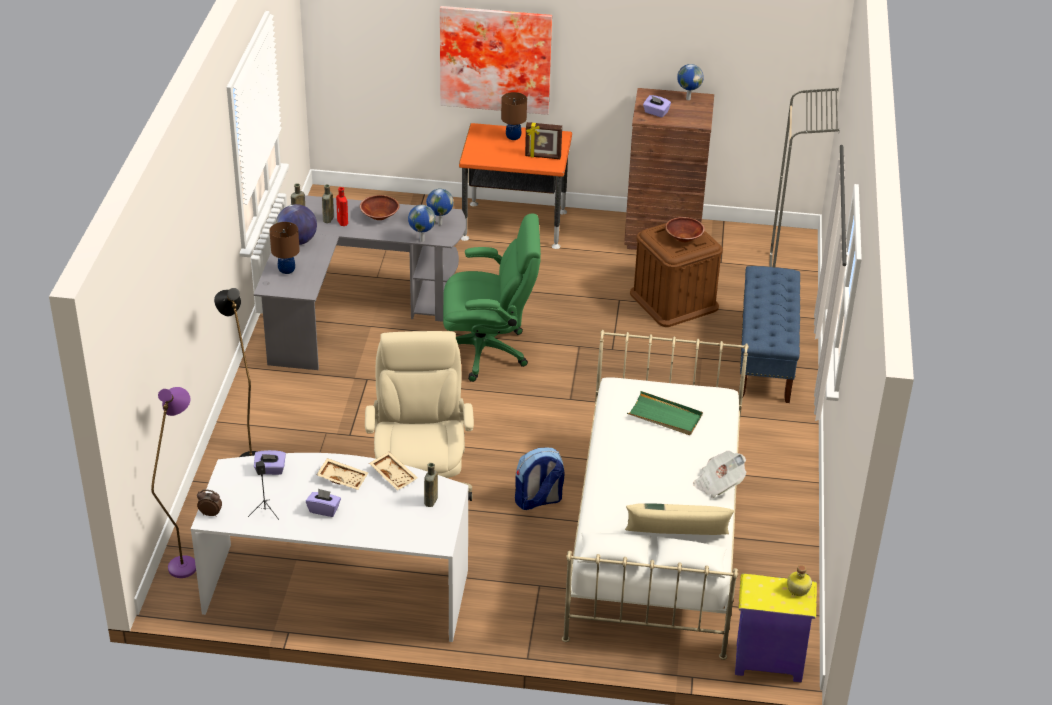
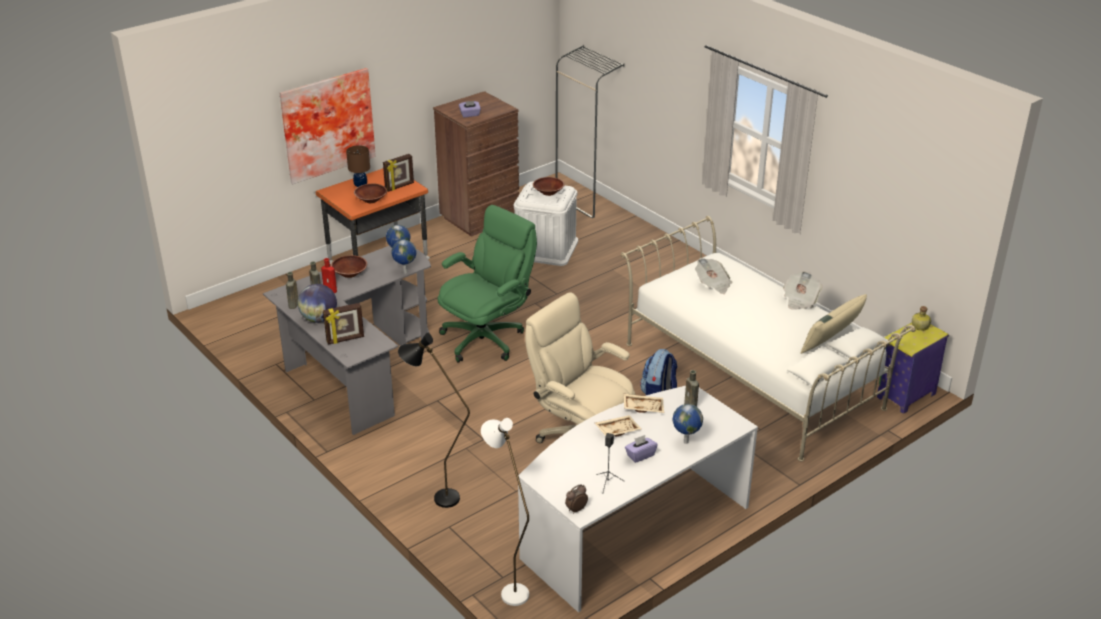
camera: 45 degrees left, 5 degrees down
purple floor lamp [151,387,196,578] -> white floor lamp [481,418,529,606]
purple tissue box [254,450,286,475] -> none
brown table lamp [269,222,300,274] -> picture frame [323,303,364,345]
green tray [627,391,703,435] -> newspaper [695,258,732,294]
brown storage box [630,223,723,327] -> white storage box [514,182,578,266]
globe [677,64,703,100] -> globe moved to [673,404,703,444]
blue bench [740,266,800,403] -> none
none -> brown bowl [354,184,387,203]

